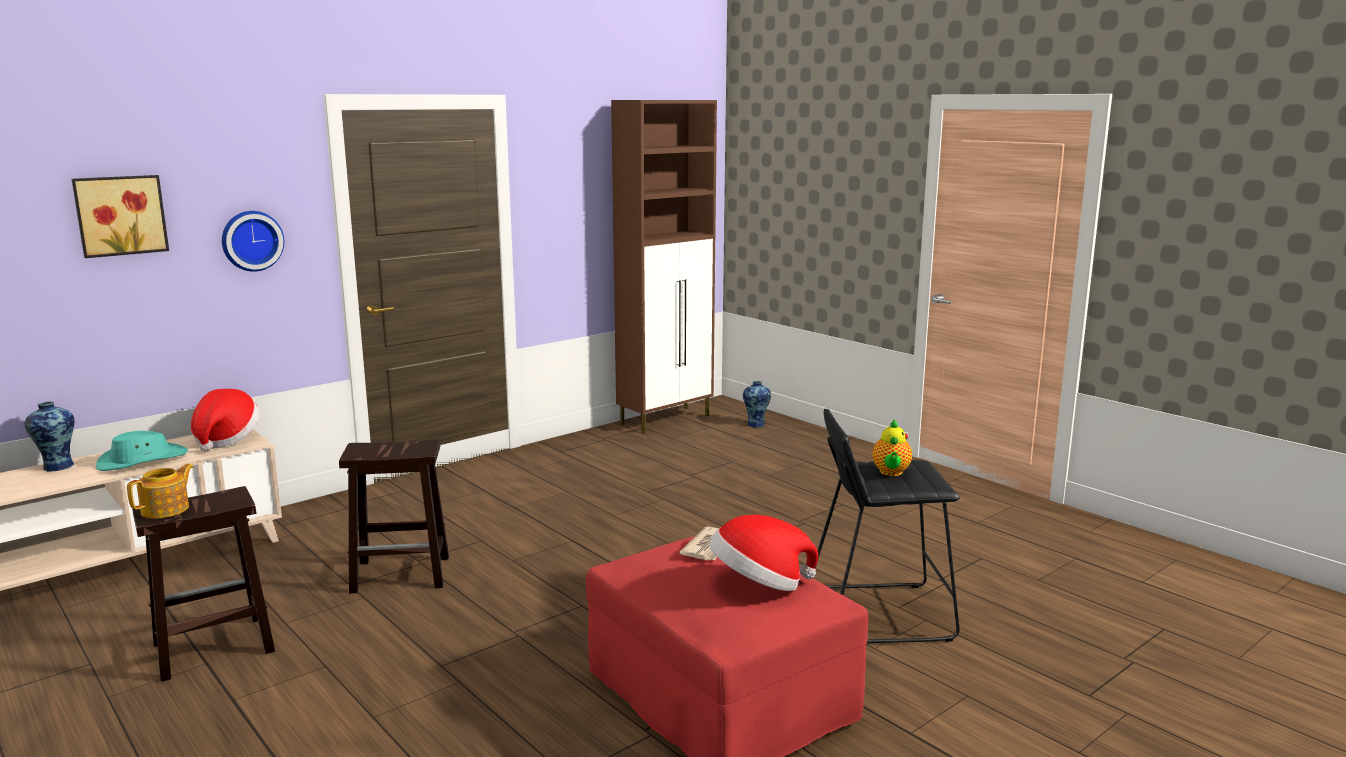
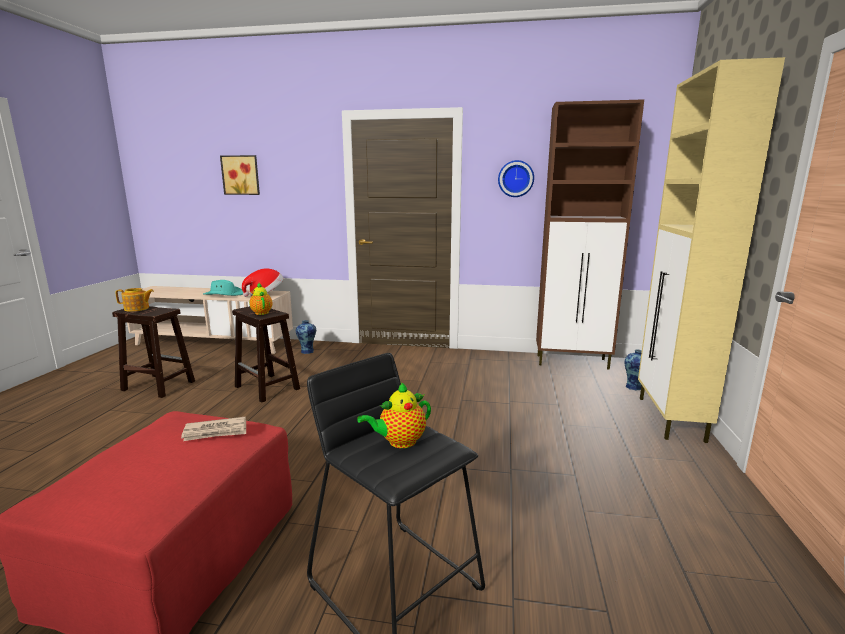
camera: 50 degrees right, 0 degrees up
vase [25,402,75,471] -> vase moved to [296,320,316,354]
wall clock [222,211,284,272] -> wall clock moved to [498,160,534,197]
hat [709,515,818,591] -> none
none -> teapot [249,283,272,315]
none -> beige cabinet [638,57,785,443]

